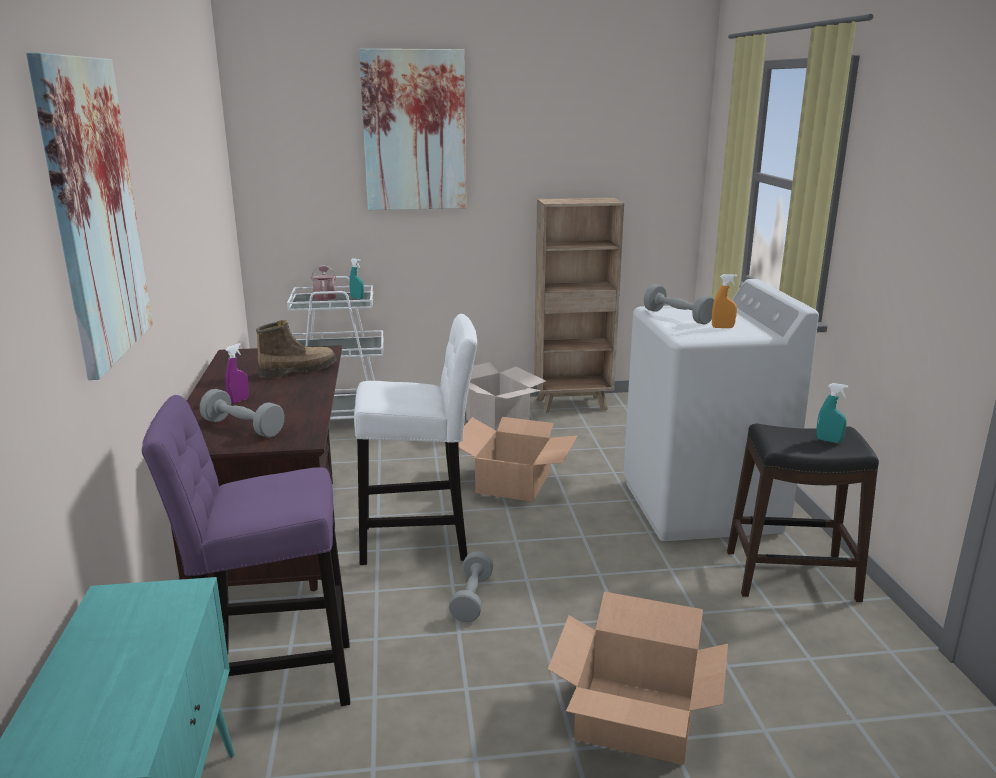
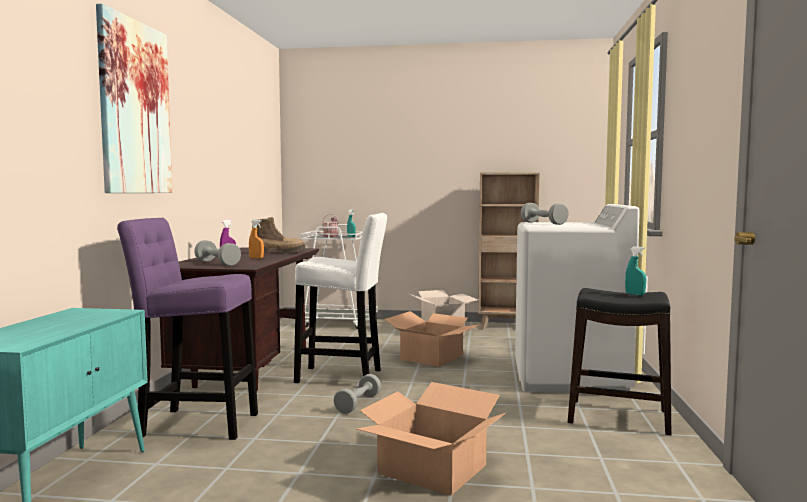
camera: 15 degrees right, 15 degrees down
picture [359,49,466,210] -> none
orange spray bottle [712,274,738,328] -> orange spray bottle moved to [249,220,264,259]

